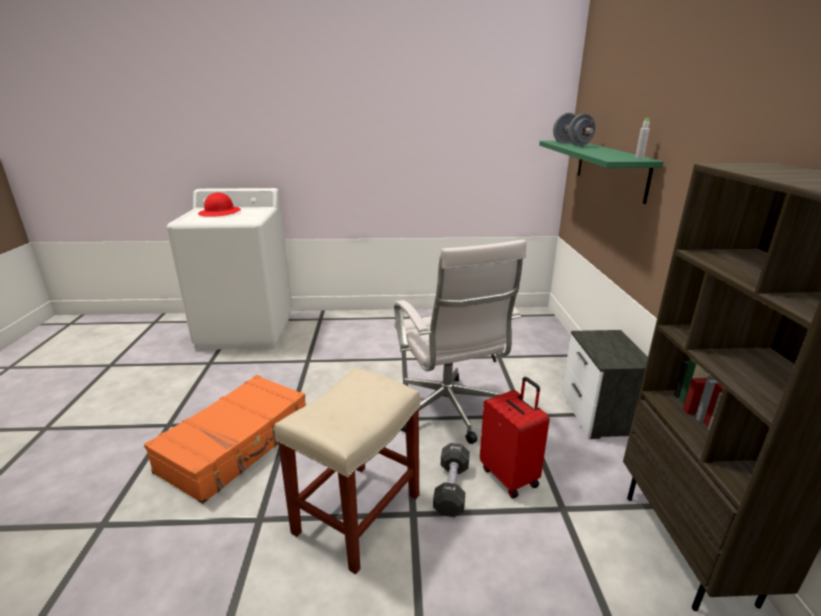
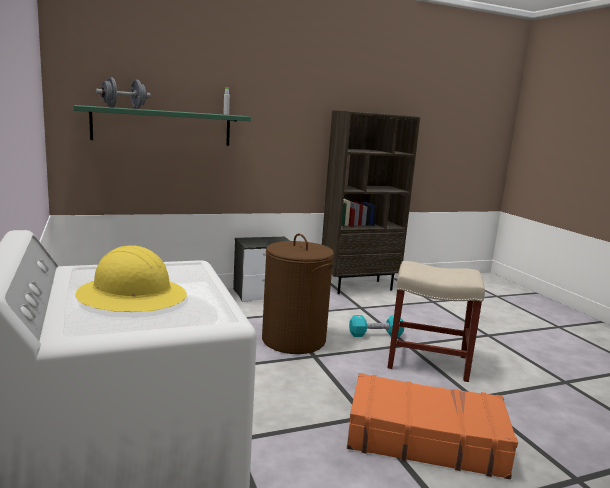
camera: 110 degrees left, 10 degrees down
red hard hat [198,192,241,217] -> yellow hard hat [75,245,187,312]
white office chair [394,239,526,444] -> brown laundry basket [262,233,334,354]
black dumbbell [433,443,470,517] -> turquoise dumbbell [349,315,404,337]
red suitcase [480,377,550,499] -> none

